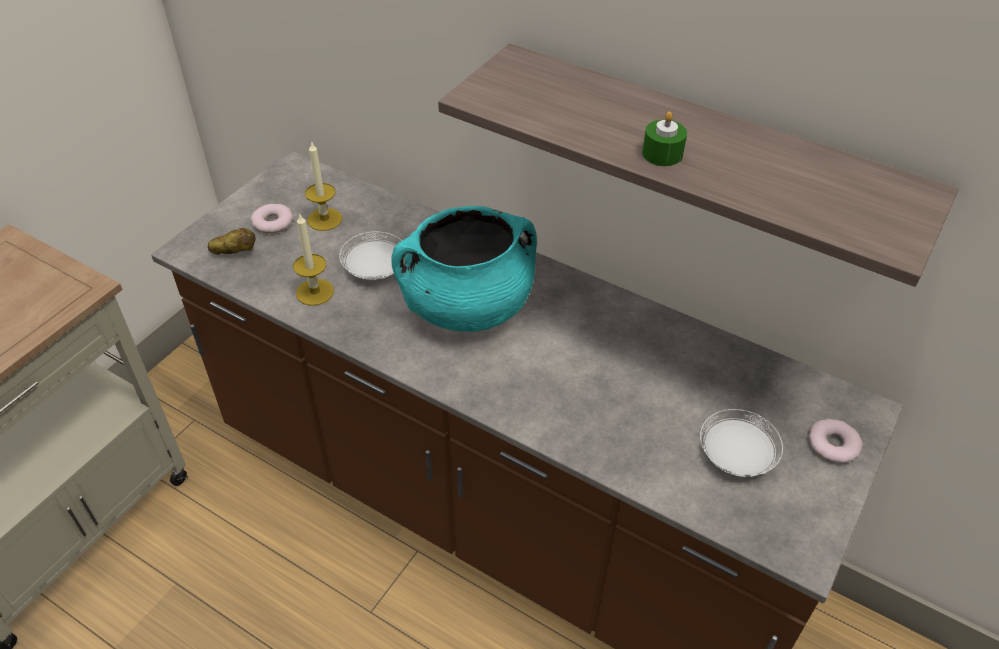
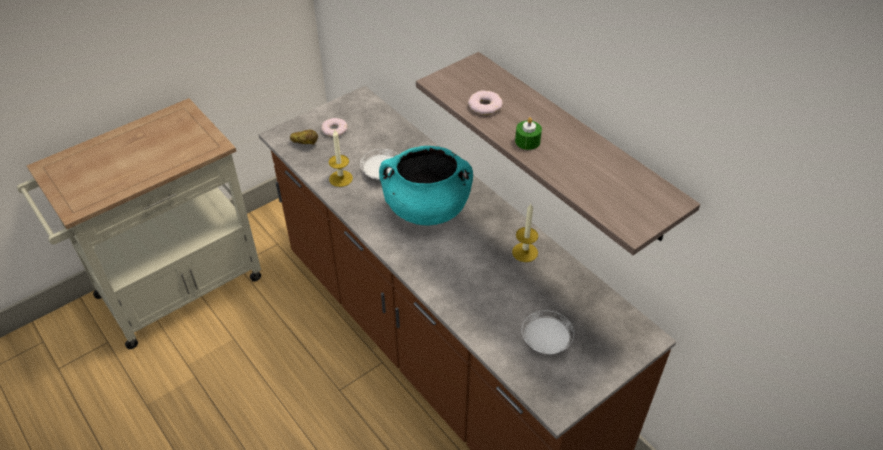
camera: 20 degrees right, 0 degrees up
candle [305,141,342,231] -> candle moved to [512,204,538,262]
donut [808,419,863,463] -> donut moved to [468,91,503,115]

